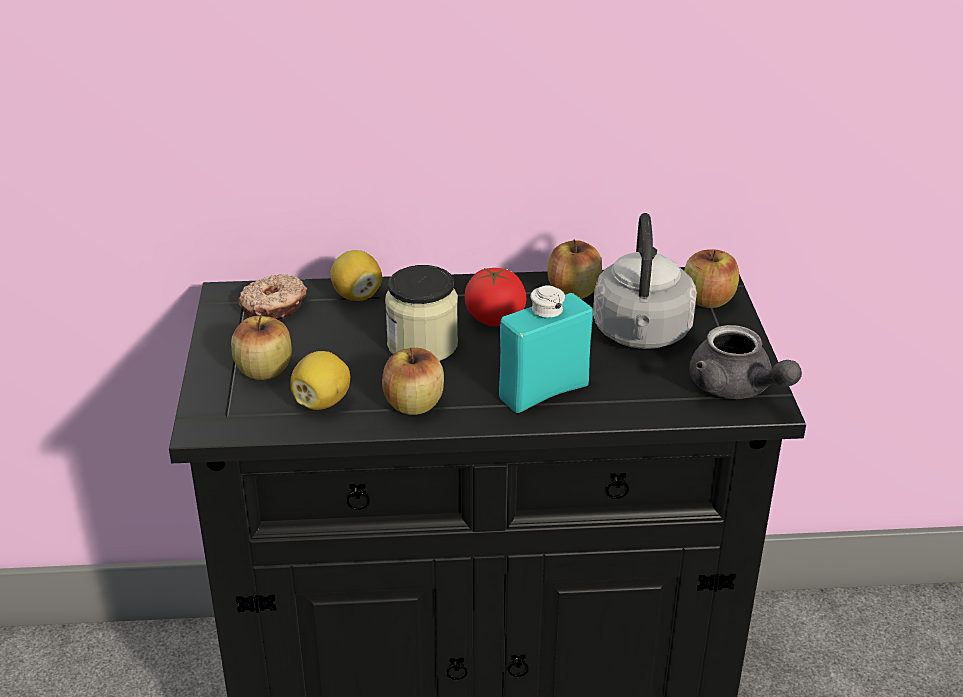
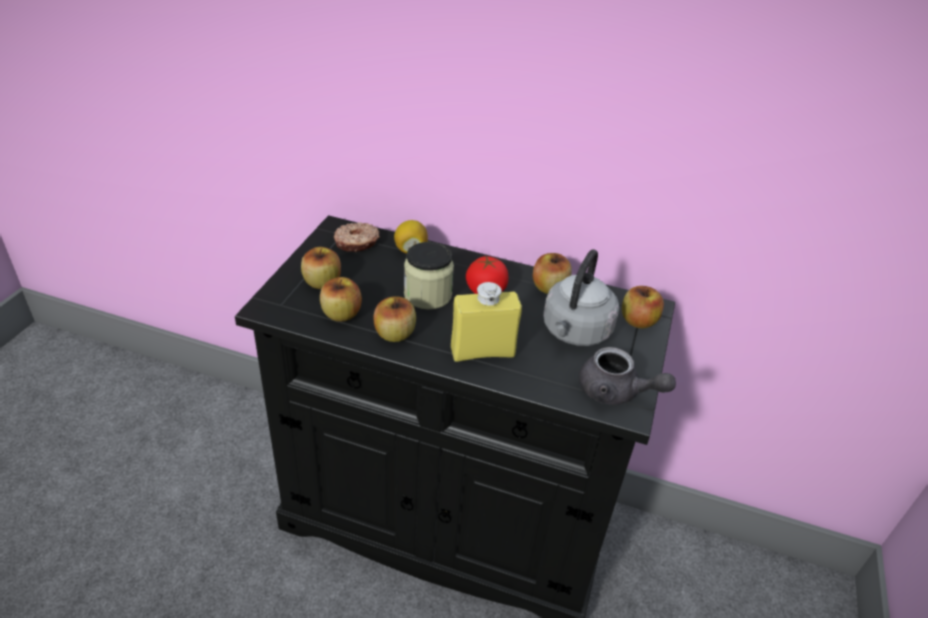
camera: 20 degrees right, 5 degrees up
lemon [290,351,350,410] -> apple [320,277,362,322]
turquoise bottle [499,285,593,413] -> yellow bottle [451,282,522,362]
grey teapot [689,325,802,399] -> grey teapot turned 45 degrees counterclockwise [579,347,676,405]

